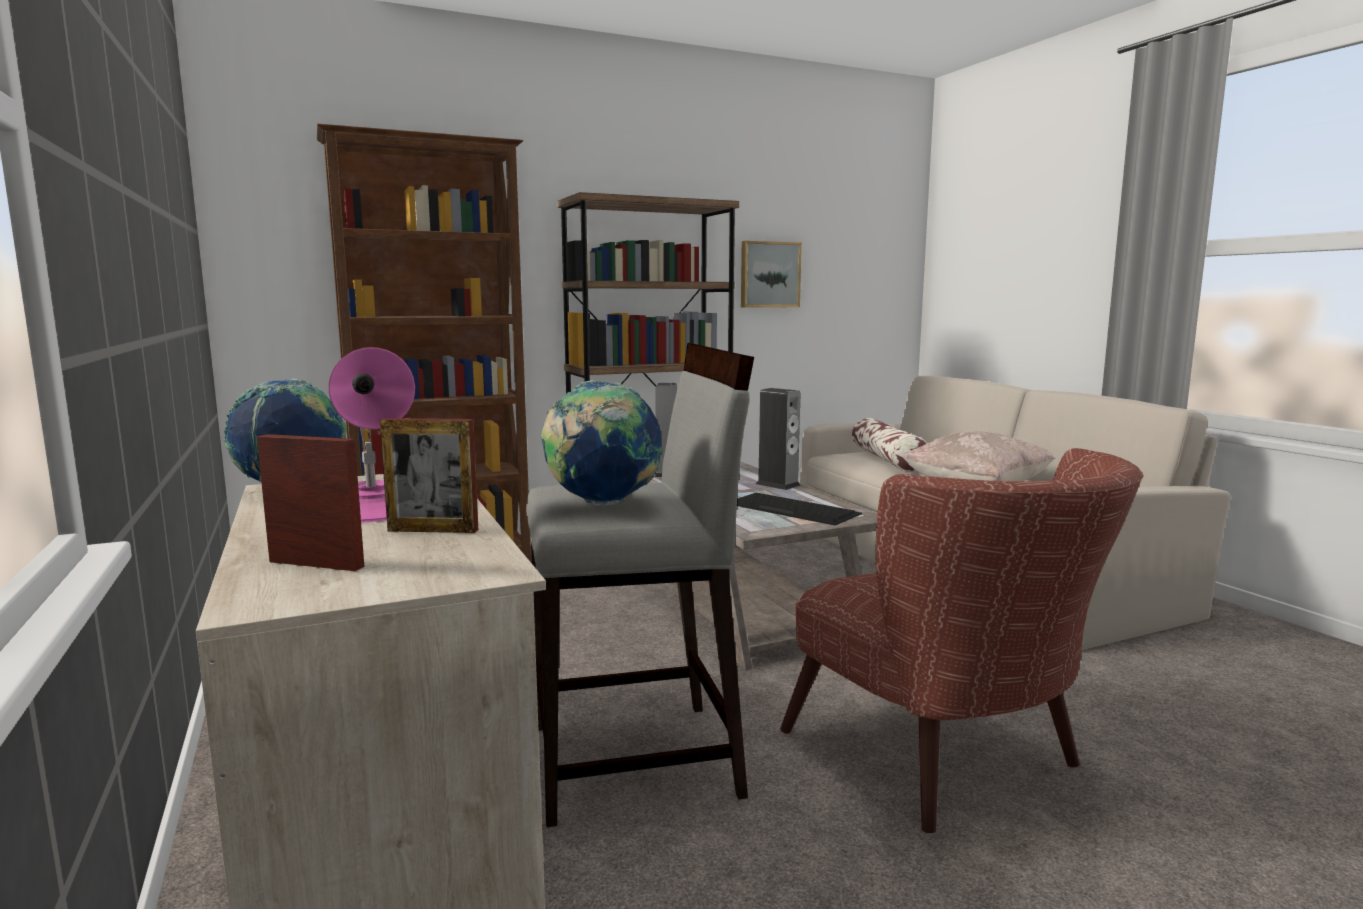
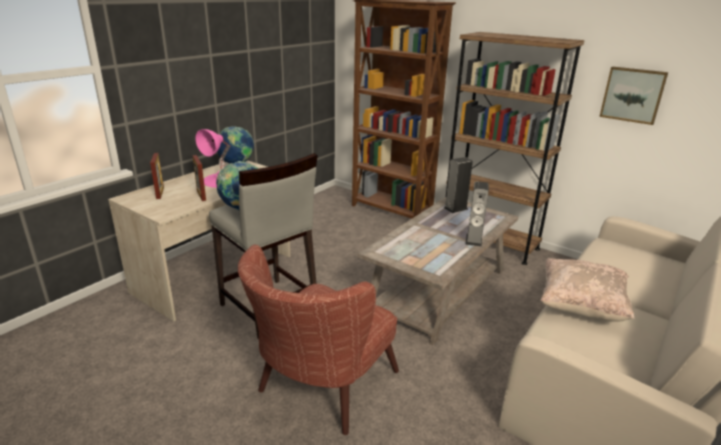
camera: 60 degrees right, 15 degrees up
keyboard [737,493,862,525] -> none
pillow [852,418,927,471] -> none

